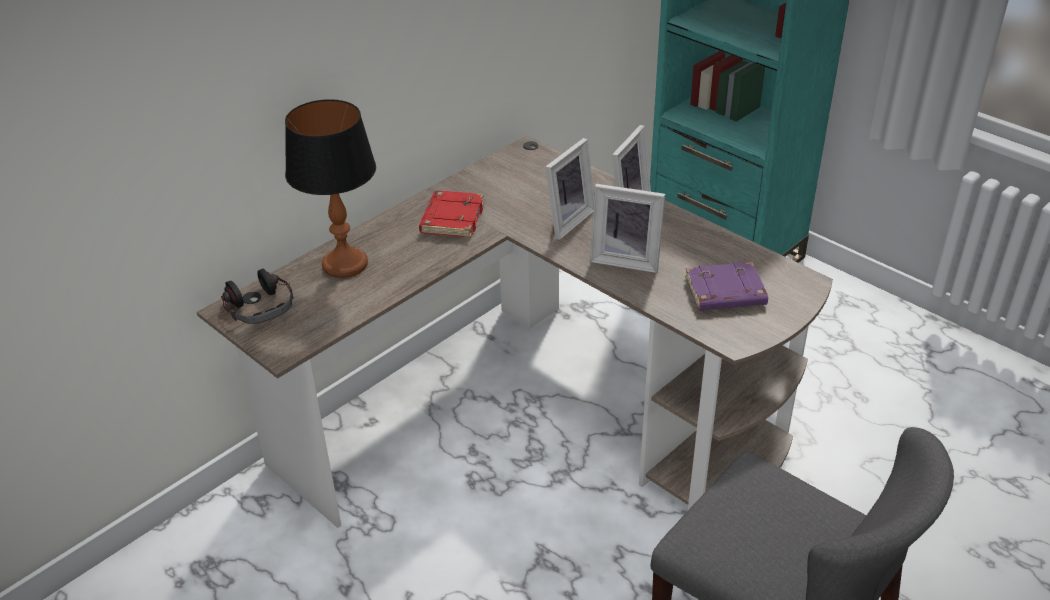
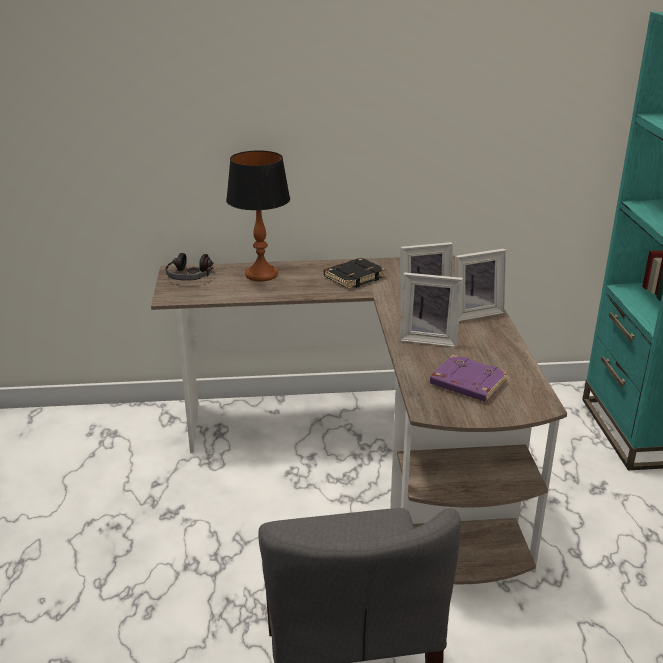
camera: 40 degrees right, 10 degrees down
red book [419,191,484,238] -> black book [324,258,386,289]
picture frame [590,184,665,273] -> picture frame turned 45 degrees counterclockwise [399,272,463,347]

